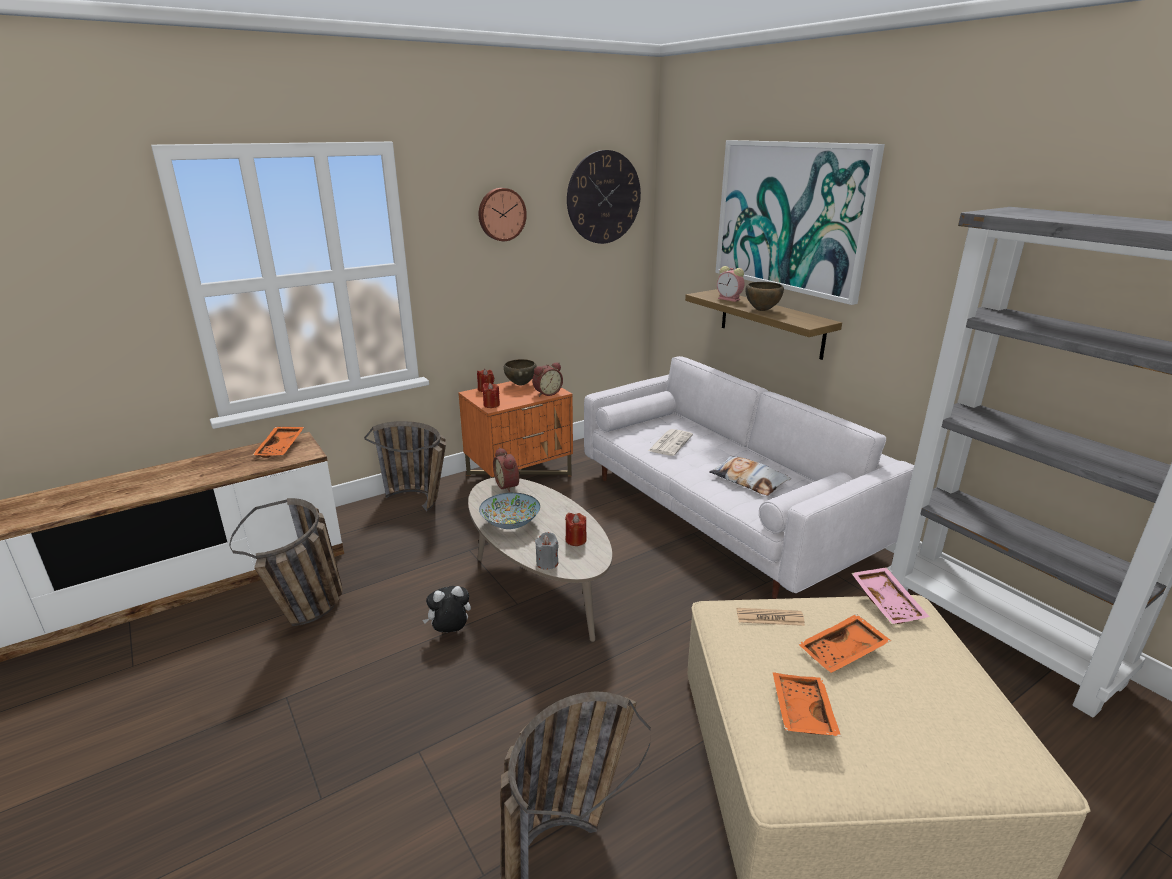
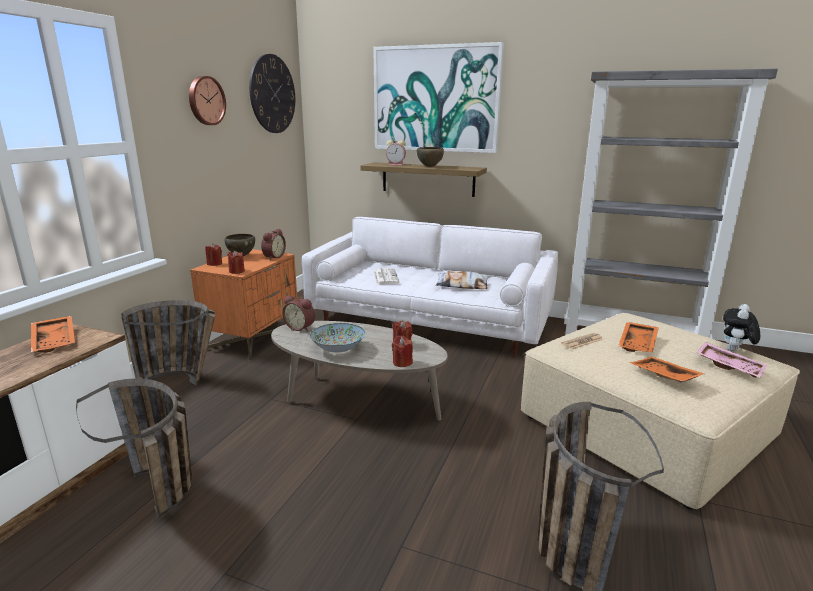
camera: 35 degrees left, 5 degrees down
plush toy [423,586,471,633] -> plush toy moved to [723,304,760,352]
grey candle [535,532,559,570] -> red candle [392,336,413,367]
pink tray [851,567,930,624] -> pink tray moved to [696,342,767,378]

